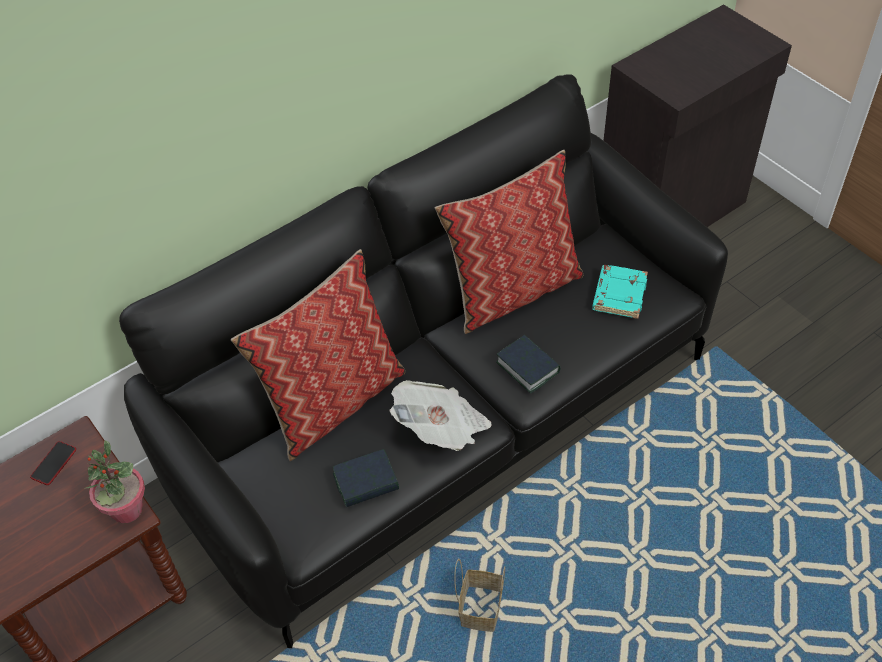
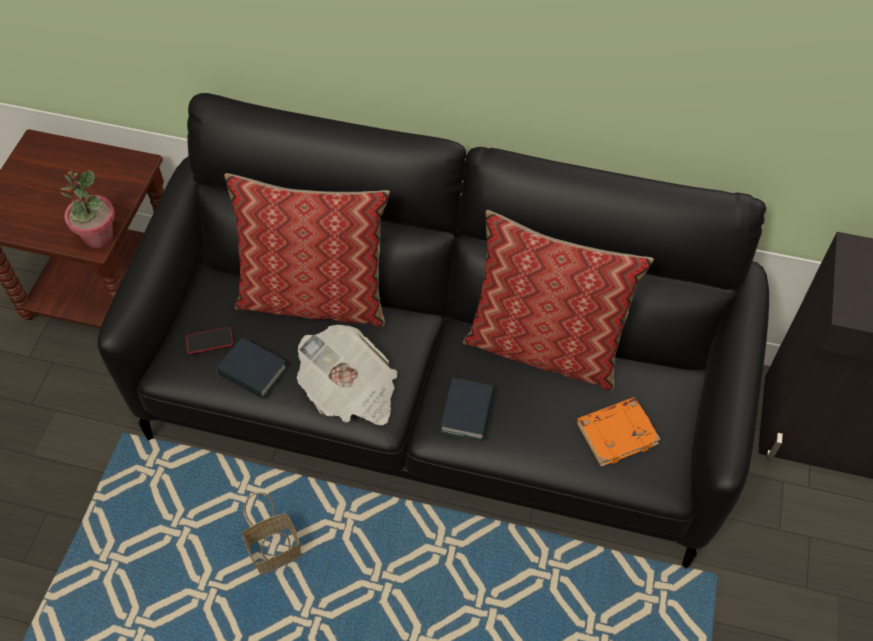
camera: 50 degrees right, 5 degrees up
phone [30,441,76,485] -> phone moved to [185,327,233,354]
turquoise book [592,265,648,319] -> orange book [577,397,661,467]

